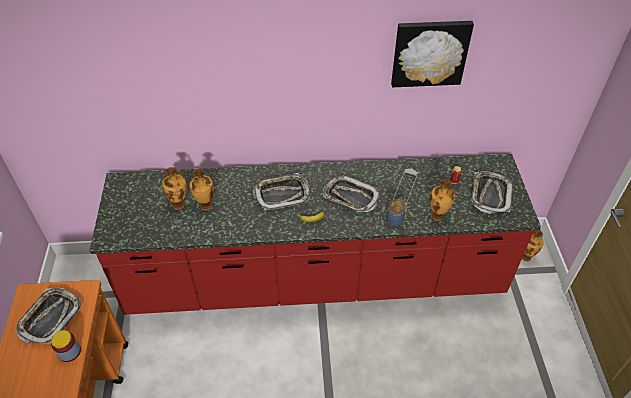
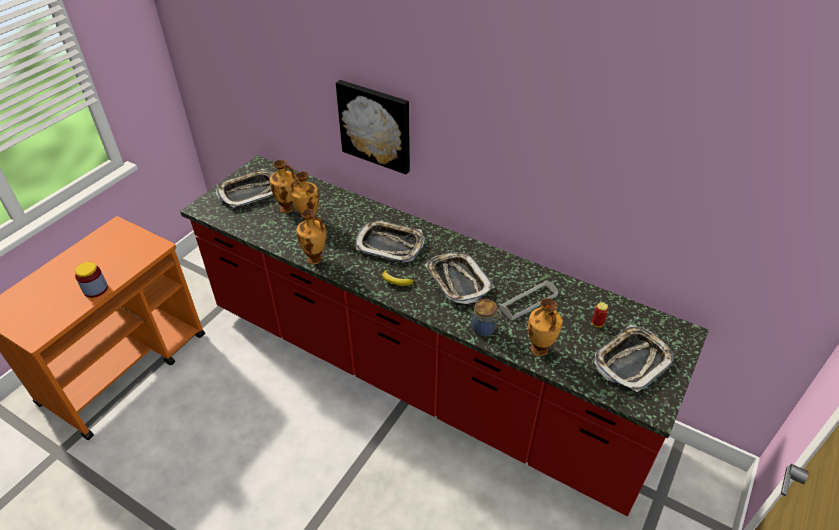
camera: 35 degrees right, 5 degrees down
tray [16,288,81,344] -> tray moved to [216,169,274,208]
picture [391,21,474,87] -> picture moved to [336,80,410,174]
vase [522,230,544,261] -> vase moved to [297,209,326,264]

